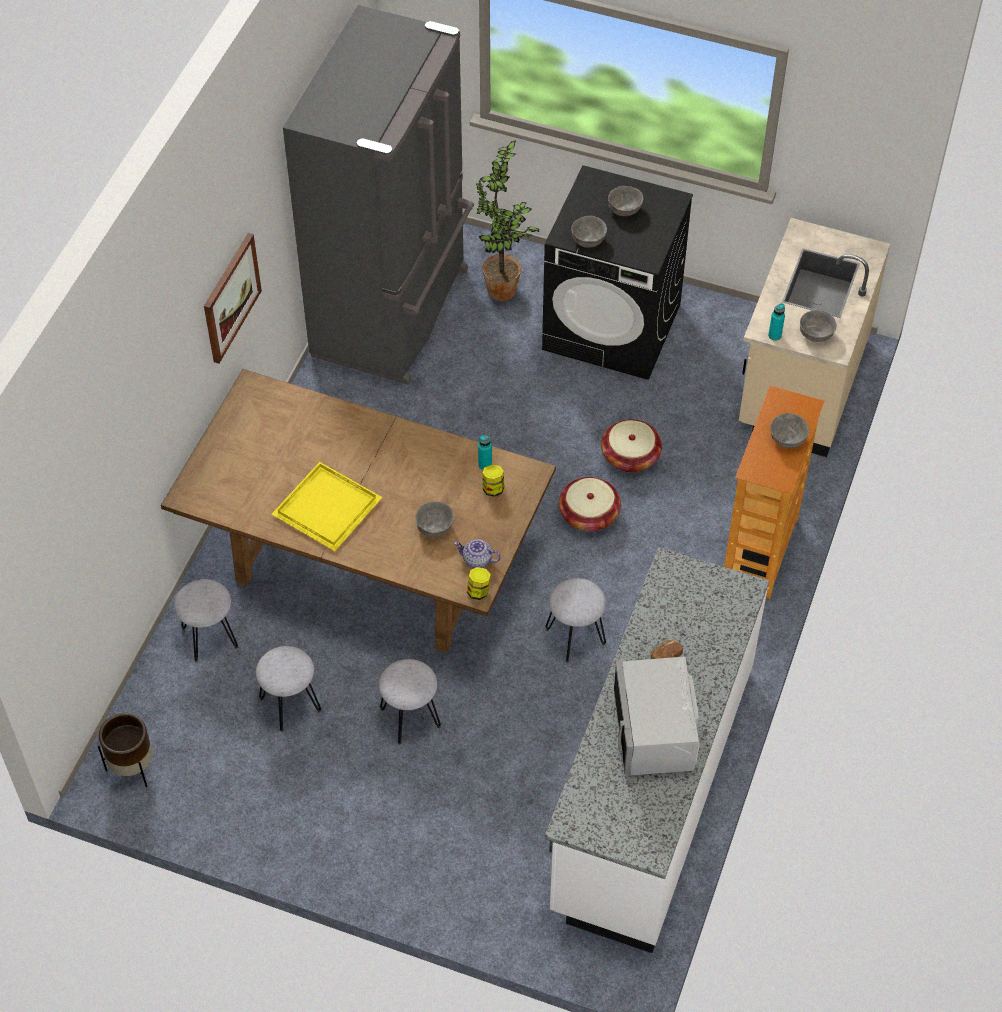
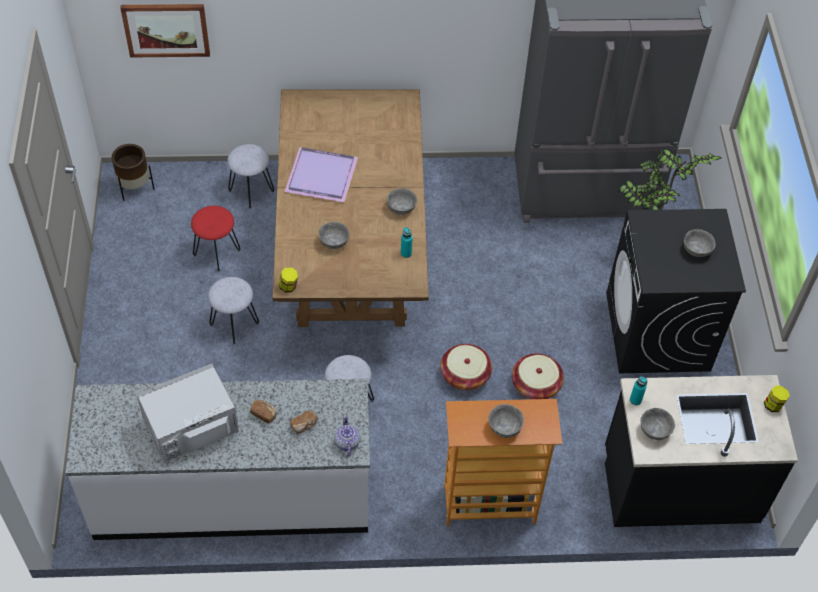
camera: 65 degrees right, 0 degrees up
picture [204,233,262,364] -> picture moved to [121,4,210,58]
grey stool [256,646,321,732] -> red stool [191,206,241,271]
yellow tray [272,462,382,551] -> purple tray [284,147,358,202]
teapot [454,539,501,568] -> teapot moved to [334,415,360,457]
jar [482,464,504,497] -> jar moved to [764,386,790,412]
grey bowl [571,216,607,248] -> grey bowl moved to [387,188,417,215]
beige counter [739,218,891,457] -> black counter [605,375,798,527]
none -> bread [290,410,318,434]

